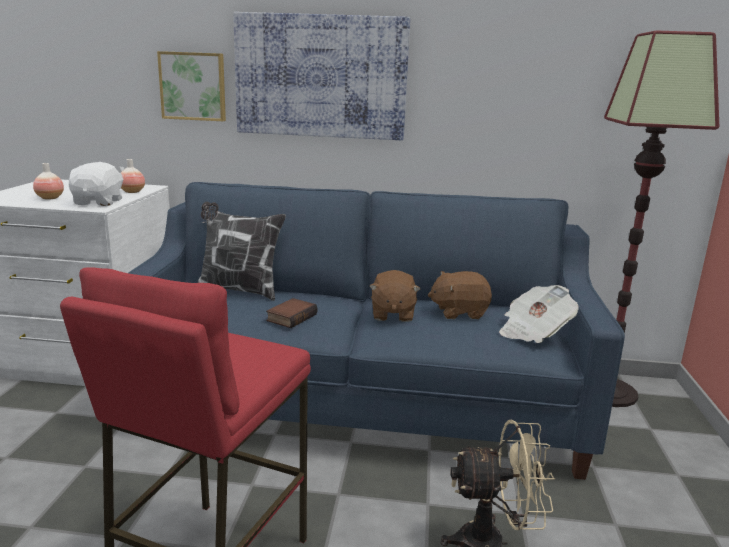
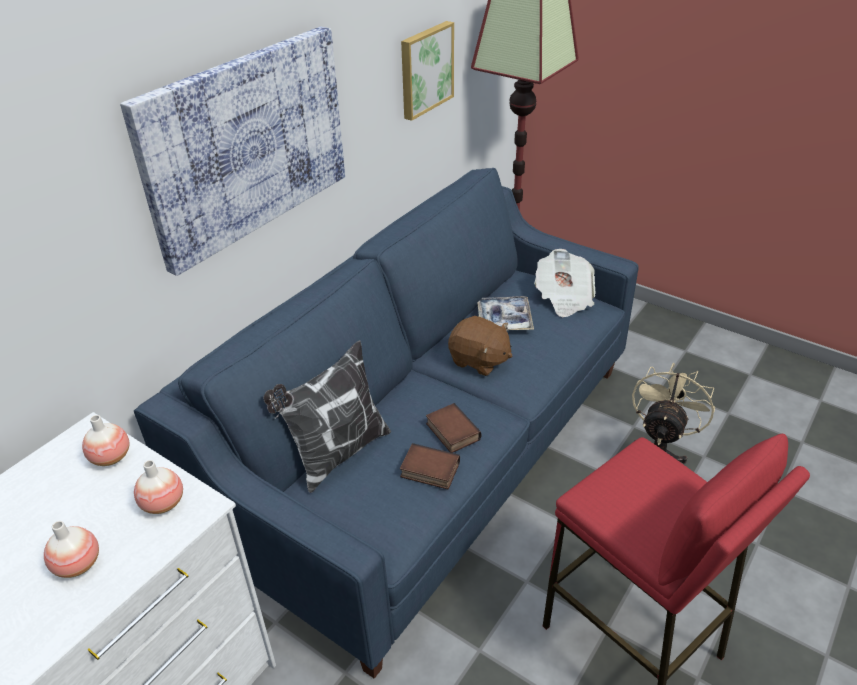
camera: 60 degrees left, 20 degrees up
white plush toy [69,162,124,206] -> vase [134,460,183,514]
picture [157,51,226,121] -> picture moved to [401,21,454,121]
brown plush toy [428,271,492,319] -> tray [477,296,534,331]
none -> book [400,443,460,489]

